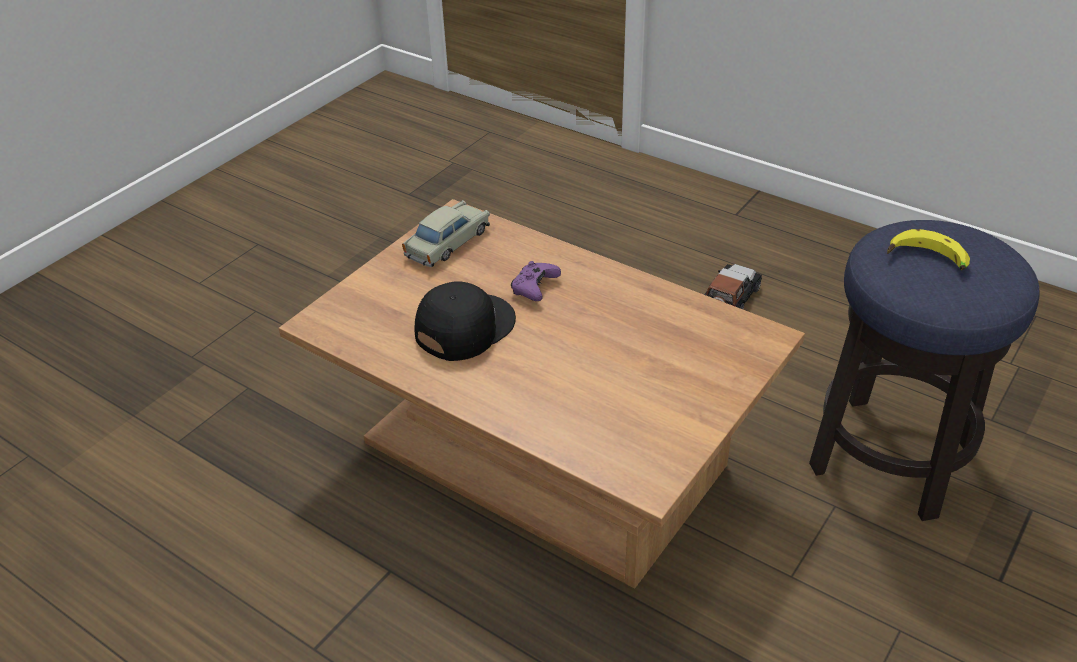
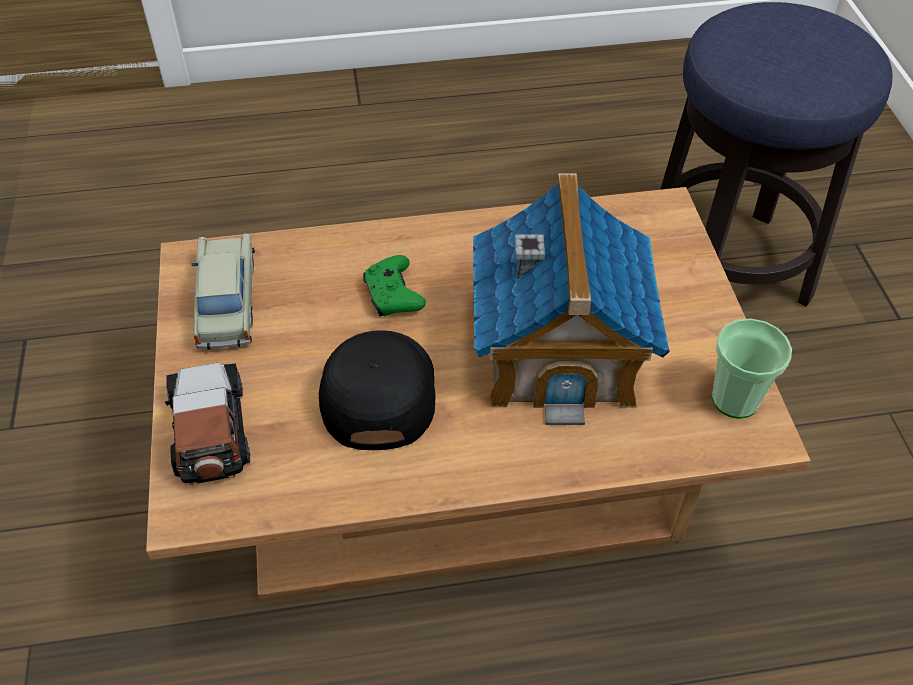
camera: 45 degrees left, 10 degrees up
purple game controller [511,261,561,301] -> green game controller [363,255,426,317]
toy car [705,264,762,309] -> toy car moved to [165,362,250,486]
banana [887,229,970,270] -> none
none -> toy house [473,173,670,425]
none -> cup [712,318,792,419]

